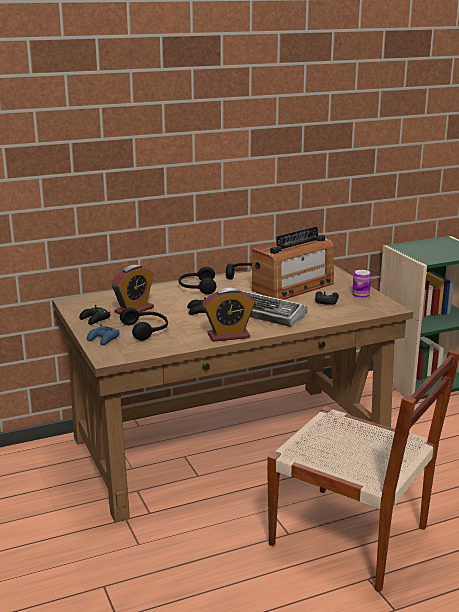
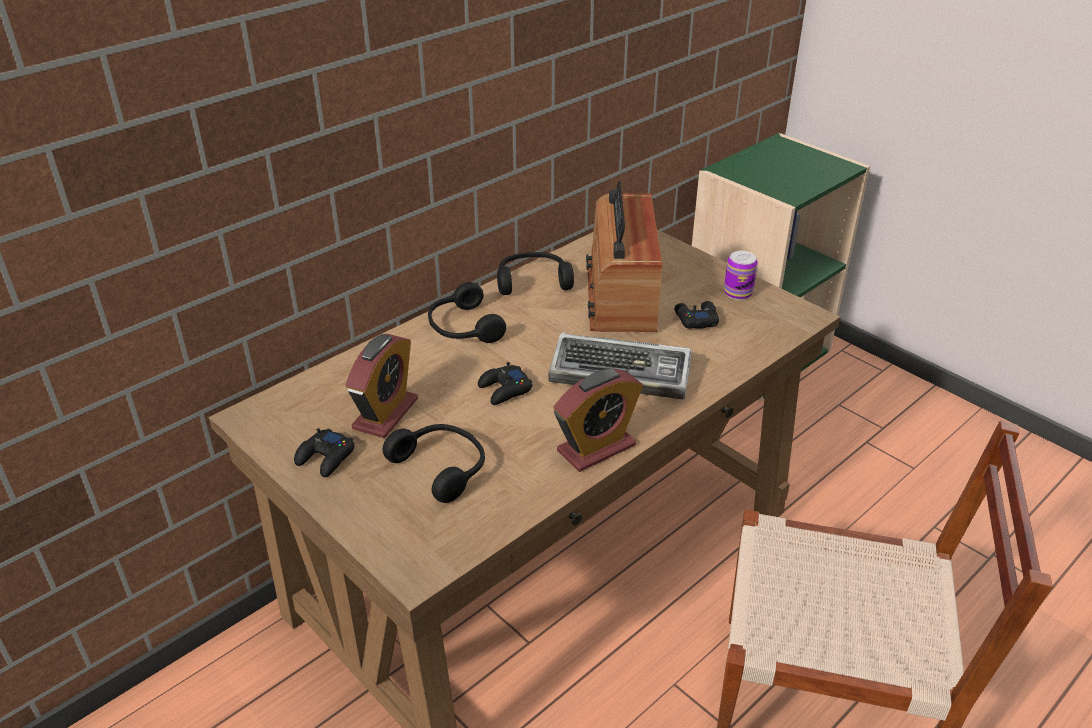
camera: 20 degrees left, 15 degrees up
blue game controller [87,324,120,345] -> none
radio [252,227,334,300] -> radio turned 150 degrees clockwise [586,181,662,332]

